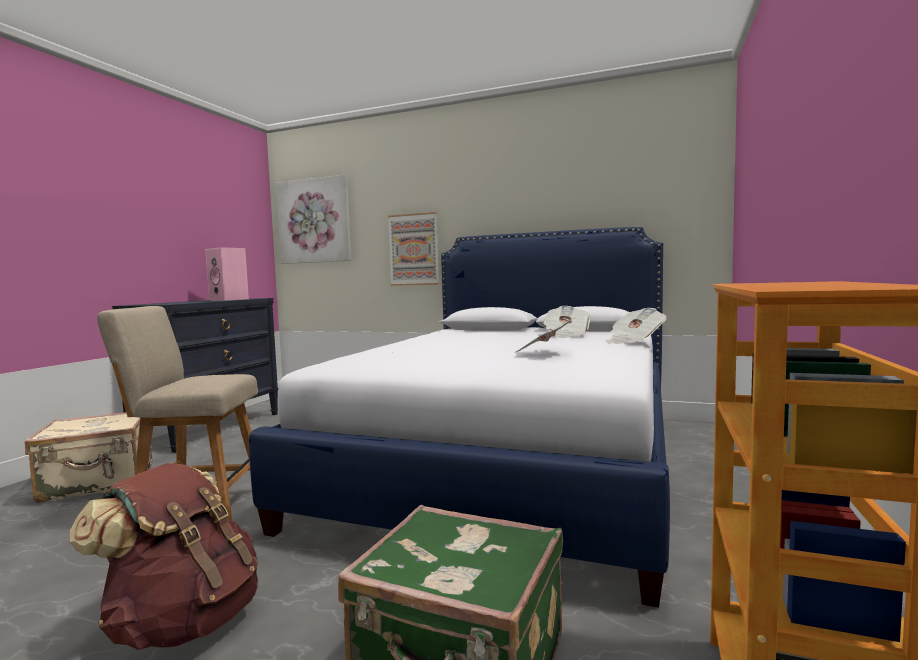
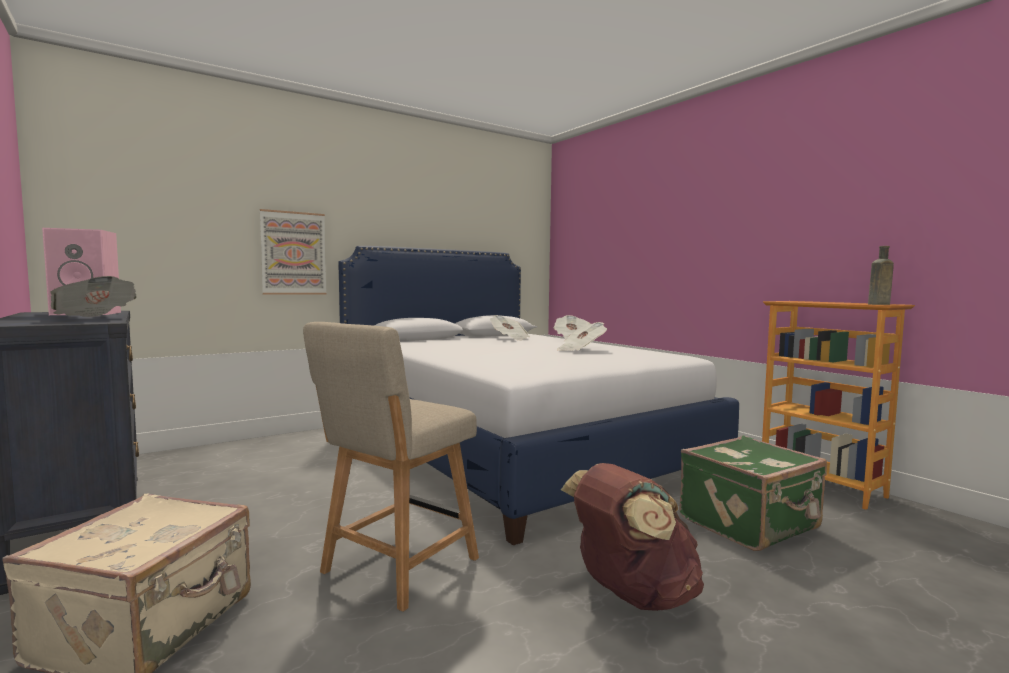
camera: 55 degrees left, 0 degrees up
picture [276,175,351,264] -> none
none -> newspaper [51,276,137,317]
none -> brown bottle [868,246,894,305]

